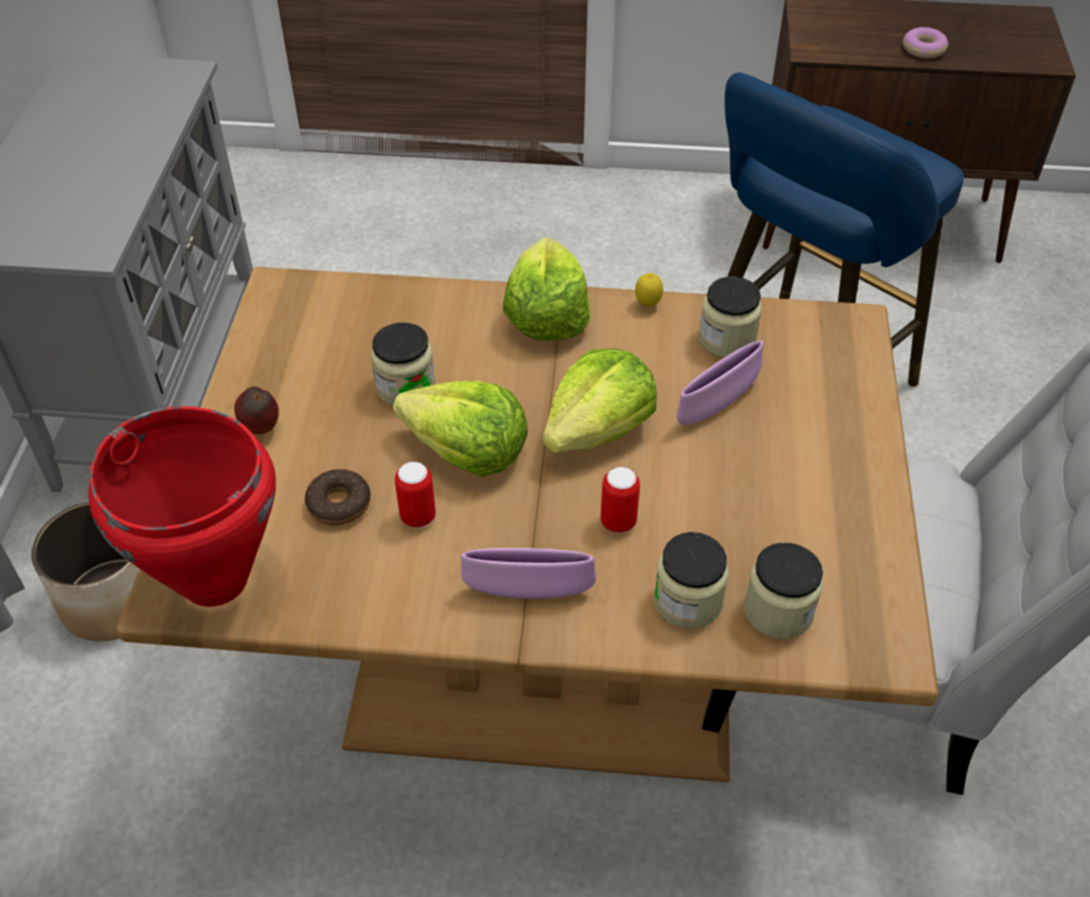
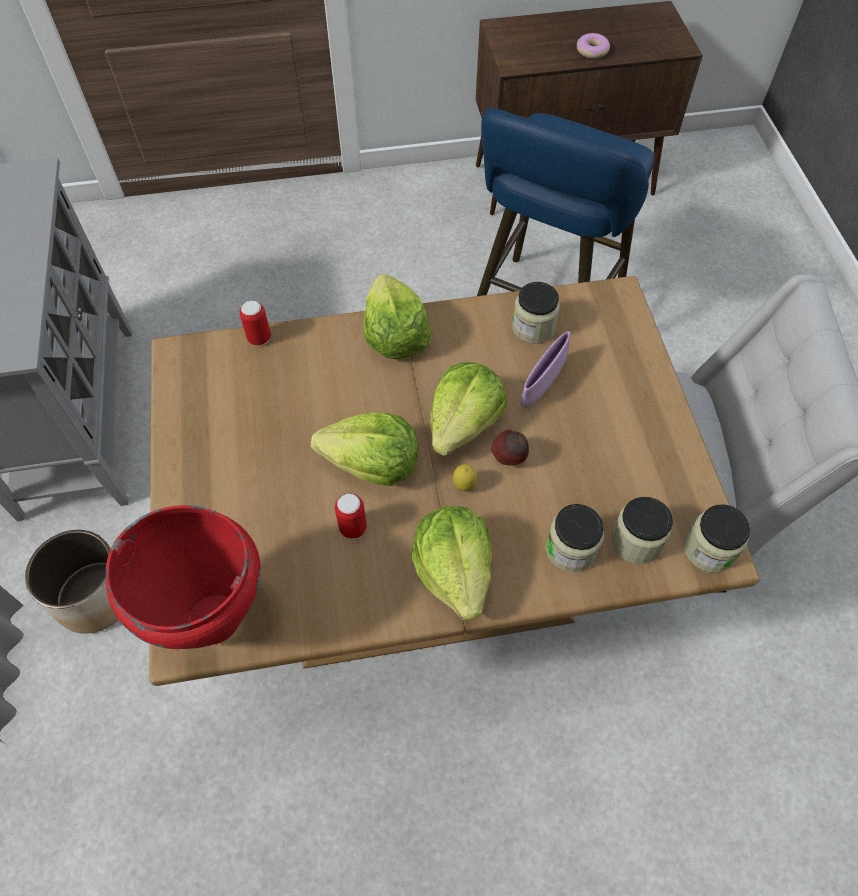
camera: 15 degrees left, 10 degrees up
apple [234,387,279,434] -> apple moved to [491,430,529,465]
donut [305,469,371,525] -> none
jar [371,322,435,405] -> jar moved to [684,505,750,573]
purple bowl [461,548,596,599] -> lettuce [411,506,492,621]
can [601,467,640,533] -> can moved to [239,301,271,346]
lemon [635,273,663,306] -> lemon moved to [453,464,477,491]

